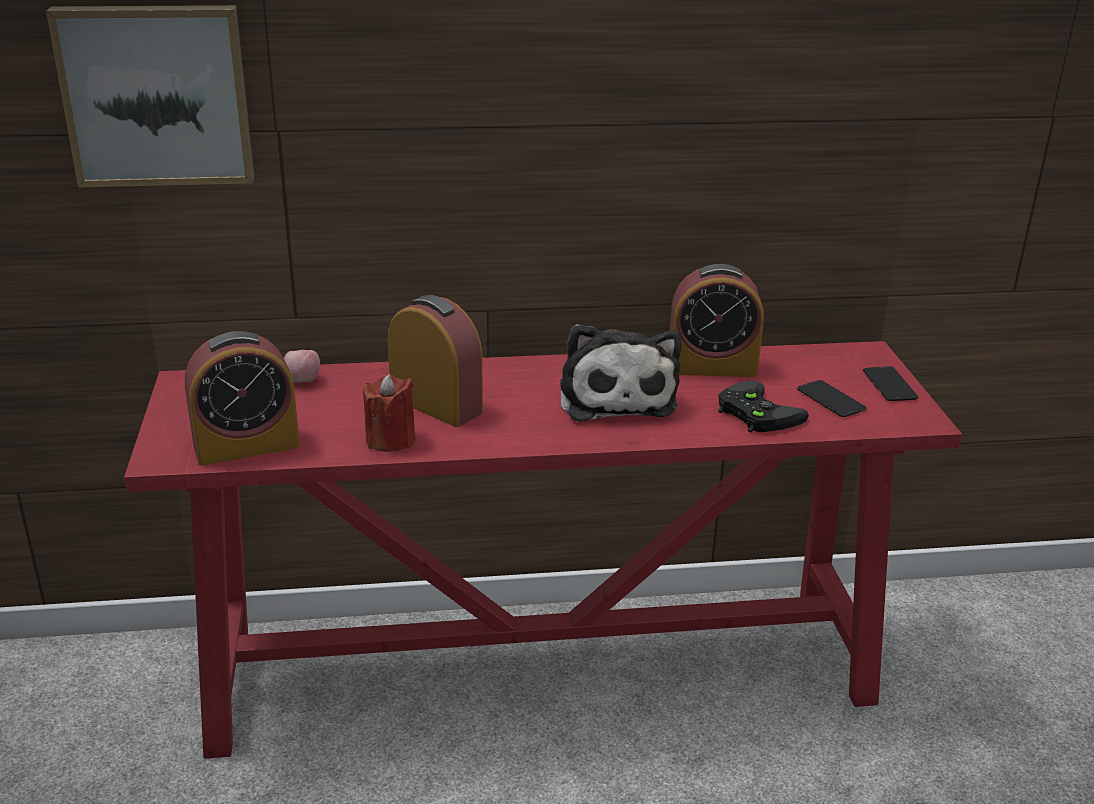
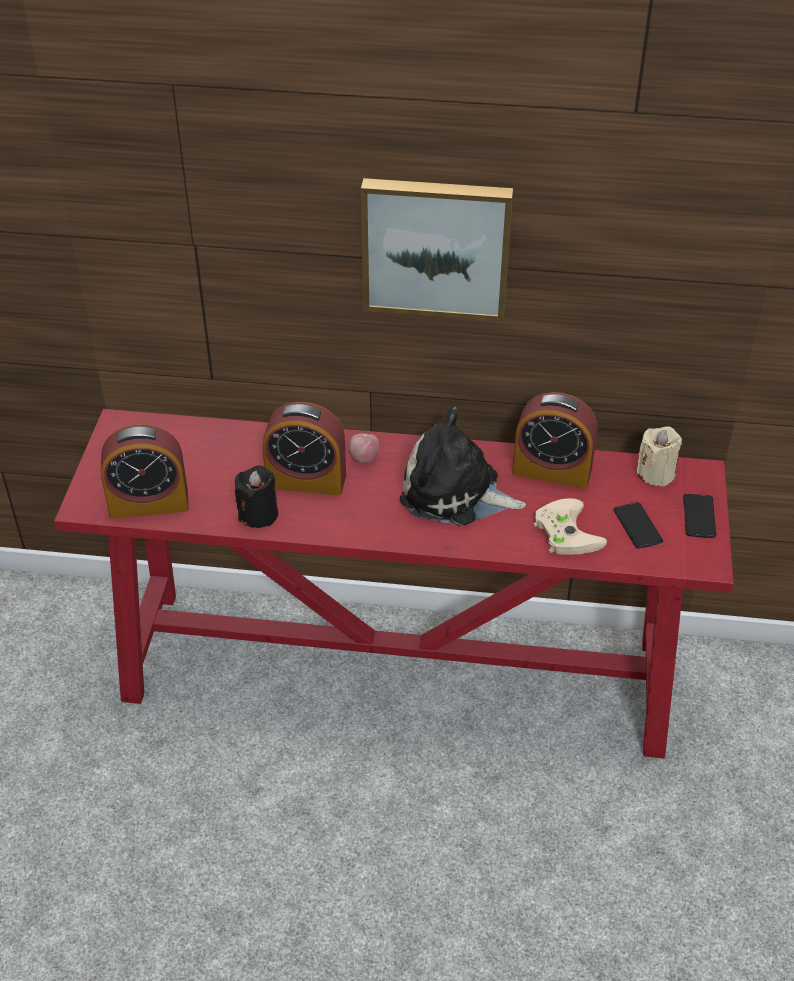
camera: 15 degrees right, 15 degrees up
picture [46,5,254,188] -> picture moved to [361,178,513,321]
apple [284,350,320,382] -> apple moved to [348,433,379,463]
red candle [363,374,416,452] -> black candle [235,465,278,528]
alarm clock [388,295,483,427] -> alarm clock turned 135 degrees clockwise [262,402,346,496]
plush toy [560,324,681,421] -> plush toy turned 105 degrees clockwise [400,406,526,526]
black game controller [718,381,809,433] -> beige game controller [534,498,607,555]
none -> beige candle [636,426,682,487]

